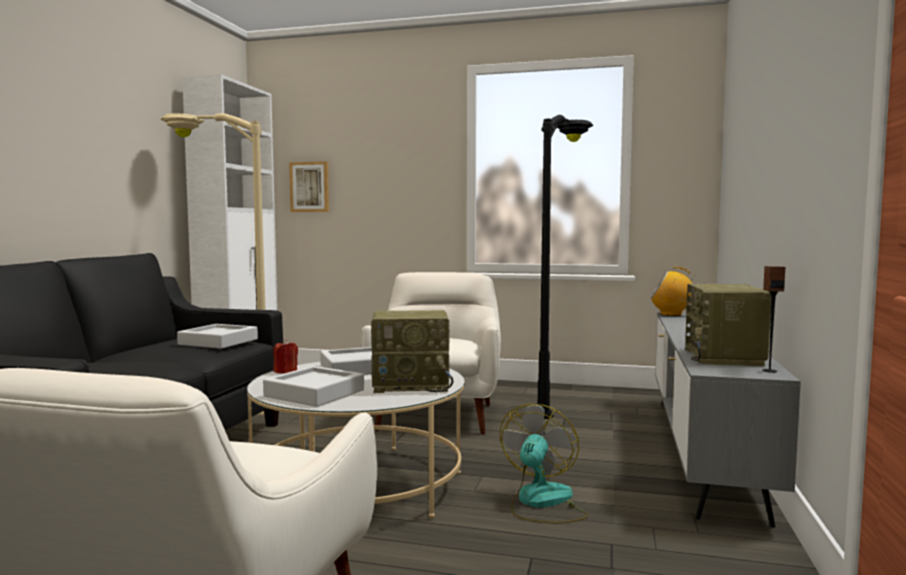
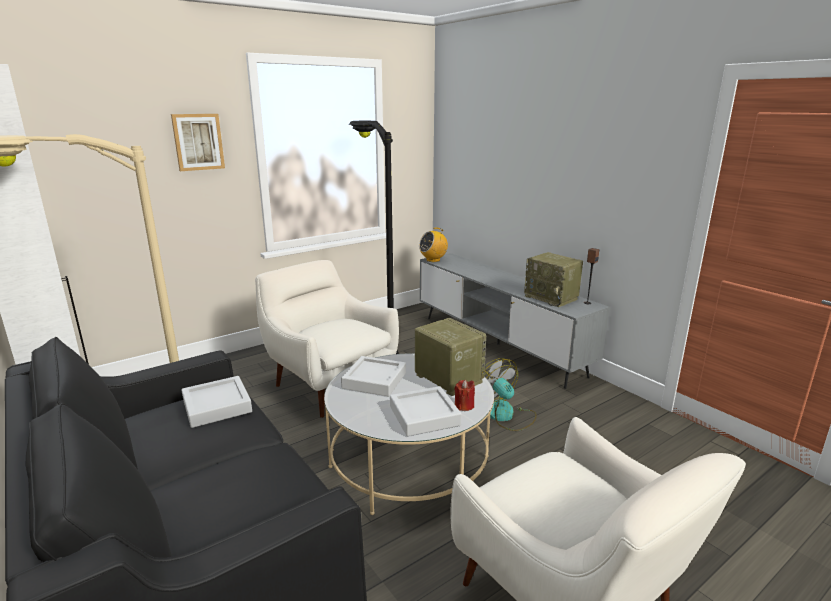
camera: 50 degrees left, 15 degrees up
red candle [273,339,298,374] -> red candle moved to [454,380,475,411]
picture [289,161,329,212] -> picture moved to [171,114,225,171]
radio [371,310,454,393] -> radio turned 75 degrees counterclockwise [415,318,486,396]

